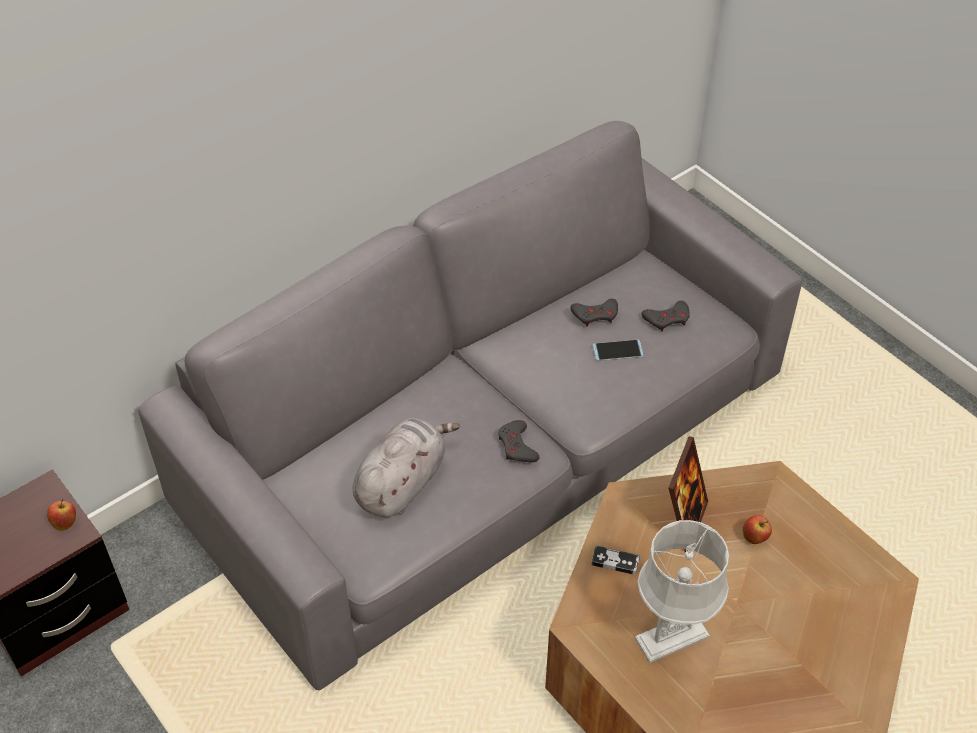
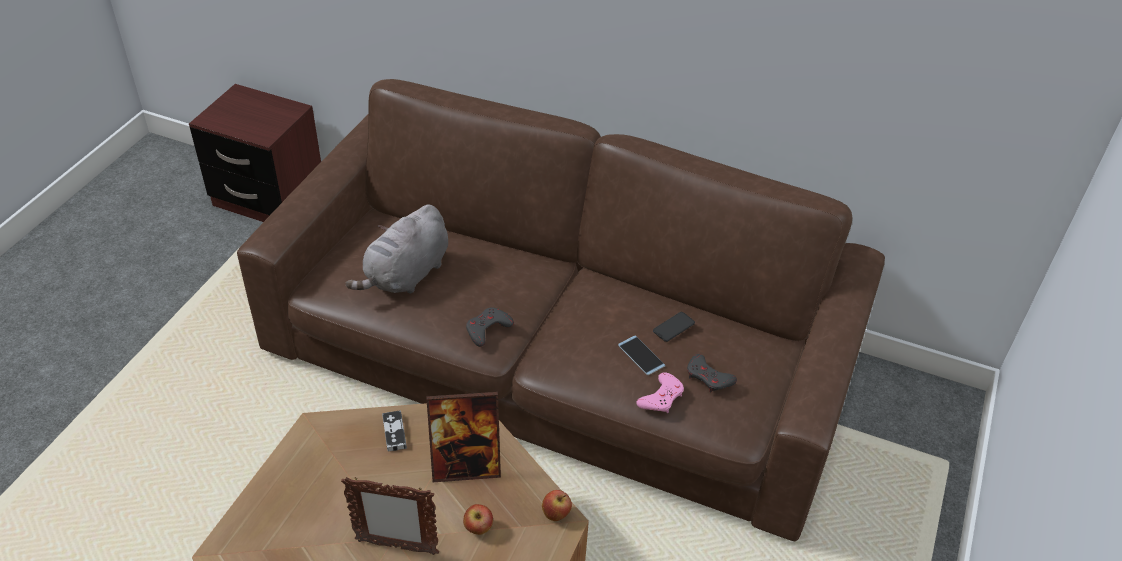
camera: 60 degrees right, 5 degrees down
apple [47,499,76,531] -> apple moved to [542,490,572,521]
grey sofa [138,121,802,690] -> brown sofa [237,79,885,541]
grey plush toy [353,418,460,517] -> grey plush toy turned 120 degrees clockwise [345,205,448,294]
grey game controller [571,299,618,327] -> phone [653,312,695,342]
grey table lamp [635,520,729,663] -> none
none -> picture frame [341,477,439,555]
none -> pink game controller [636,372,684,413]

